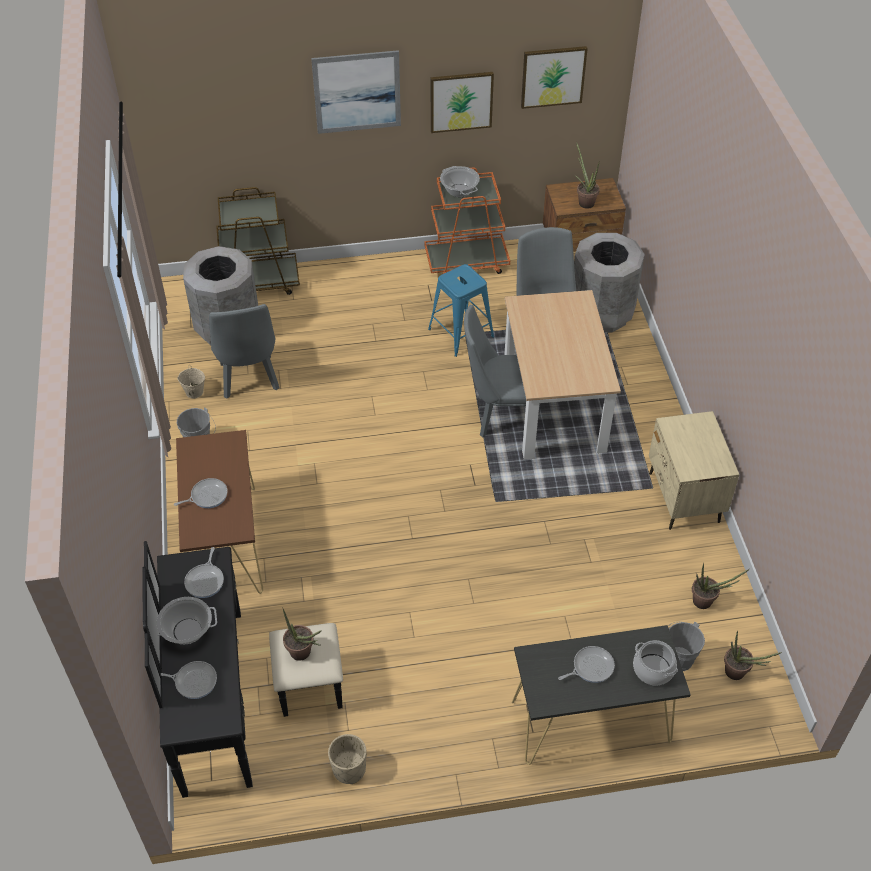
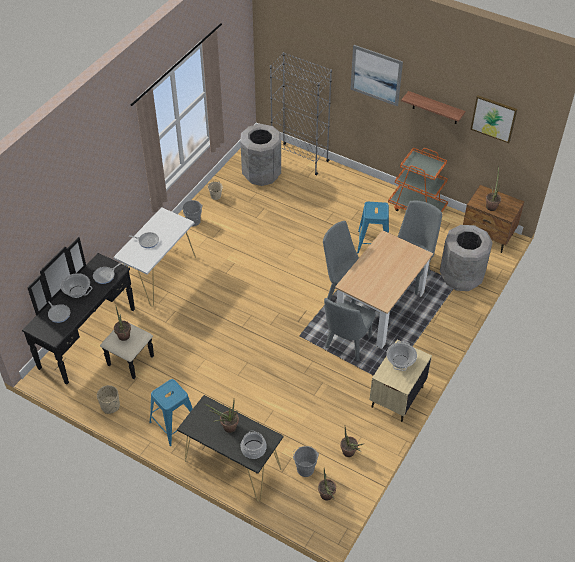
camera: 40 degrees right, 0 degrees up
brown console table [176,430,263,594] -> white console table [113,207,196,307]
grey chair [209,304,280,399] -> grey chair moved to [324,298,376,361]
brown cart [216,187,300,295] -> grey bookcase [270,52,332,176]
picture [431,72,494,133] -> shelf [401,91,466,124]
cooking pot [440,166,480,197] -> cooking pot moved to [386,341,417,371]
frying pan [558,646,615,683] -> potted plant [205,401,239,433]
none -> blue stool [149,379,193,446]

